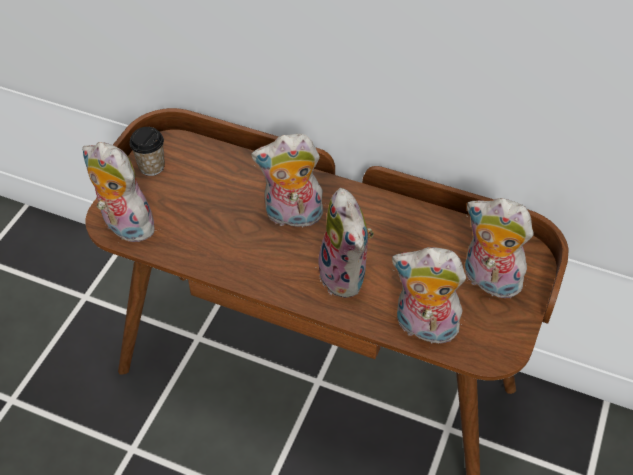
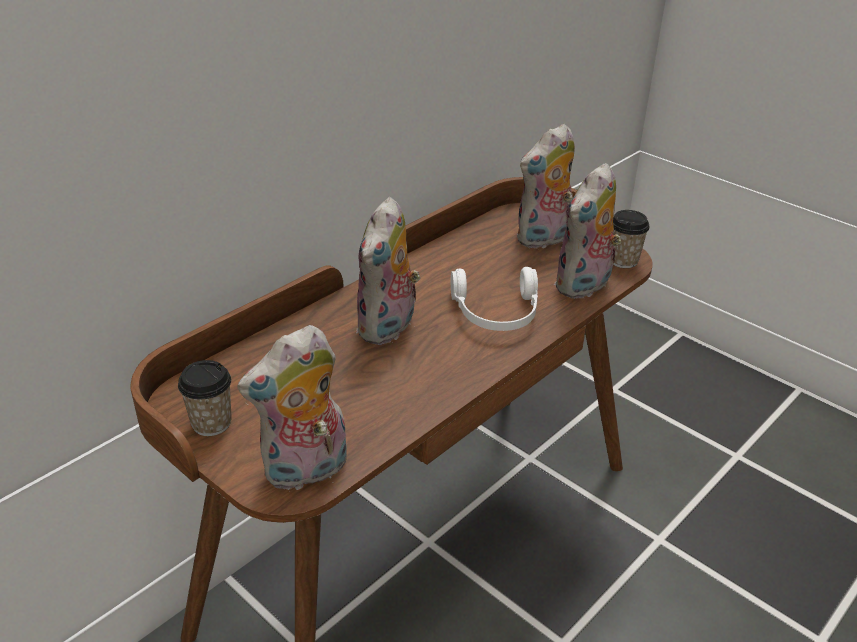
camera: 70 degrees left, 15 degrees down
plush toy [318,188,374,298] -> white headphones [451,267,538,331]
none -> cup [613,210,650,268]

